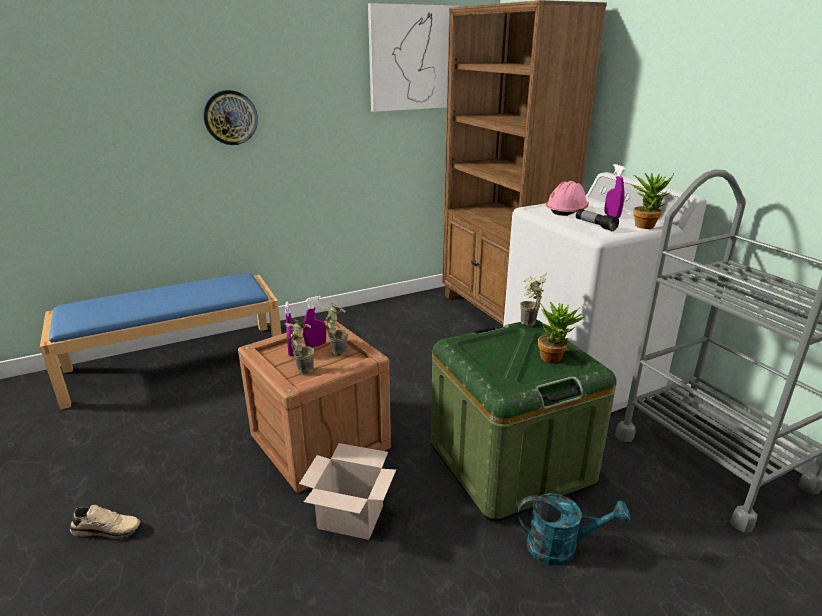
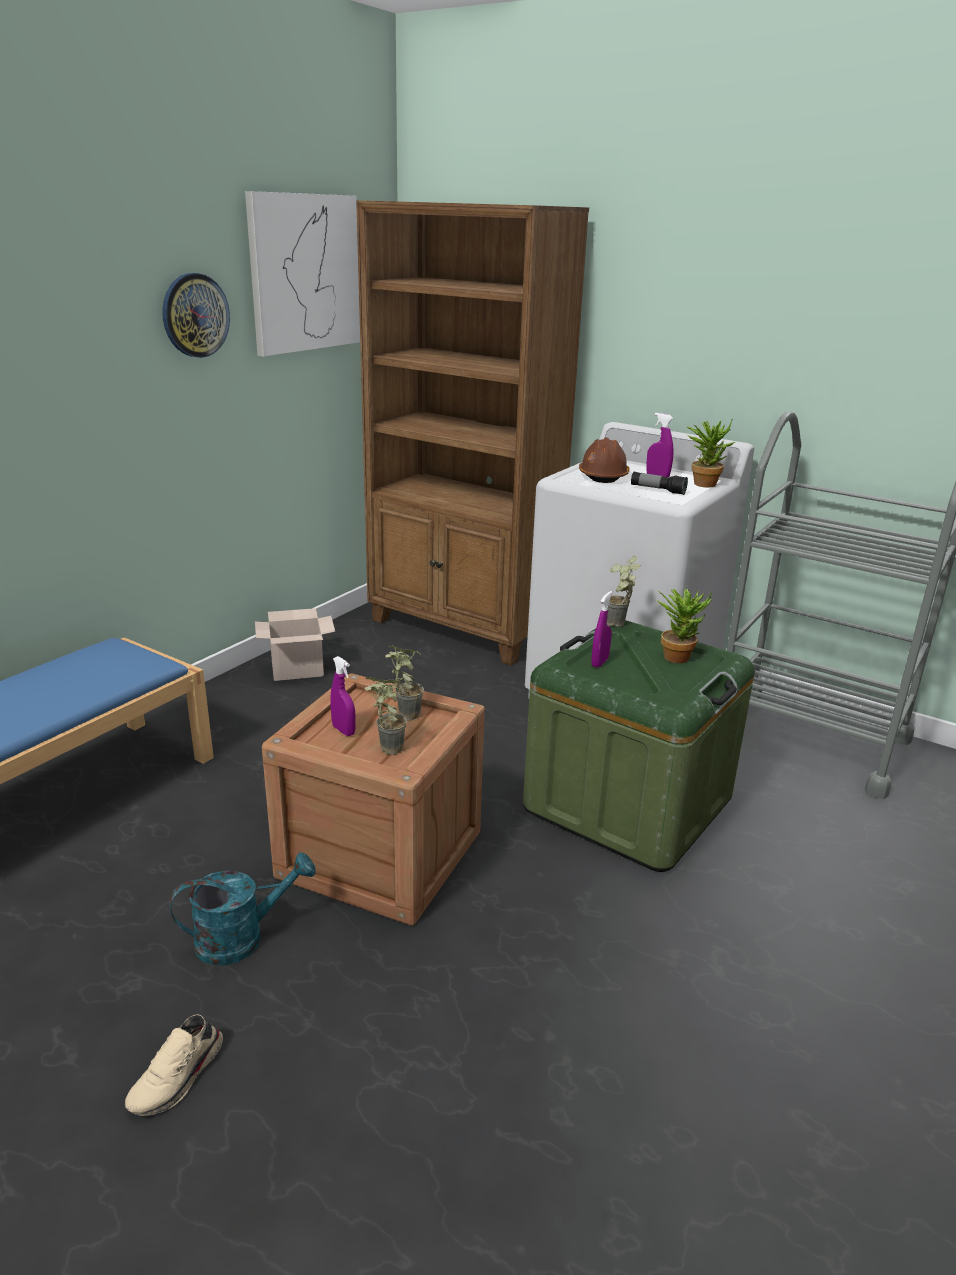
camera: 30 degrees left, 0 degrees up
beige shoe [70,505,140,539] -> beige shoe turned 150 degrees clockwise [125,1014,223,1116]
wall clock [203,90,258,145] -> wall clock moved to [162,273,230,358]
cardboard box [299,443,396,540] -> cardboard box moved to [255,608,335,681]
purple spray bottle [303,296,326,348] -> purple spray bottle moved to [591,591,613,668]
turquoise watering can [518,493,630,566] -> turquoise watering can moved to [170,852,316,965]
pink hard hat [546,181,589,216] -> brown hard hat [579,438,630,483]

